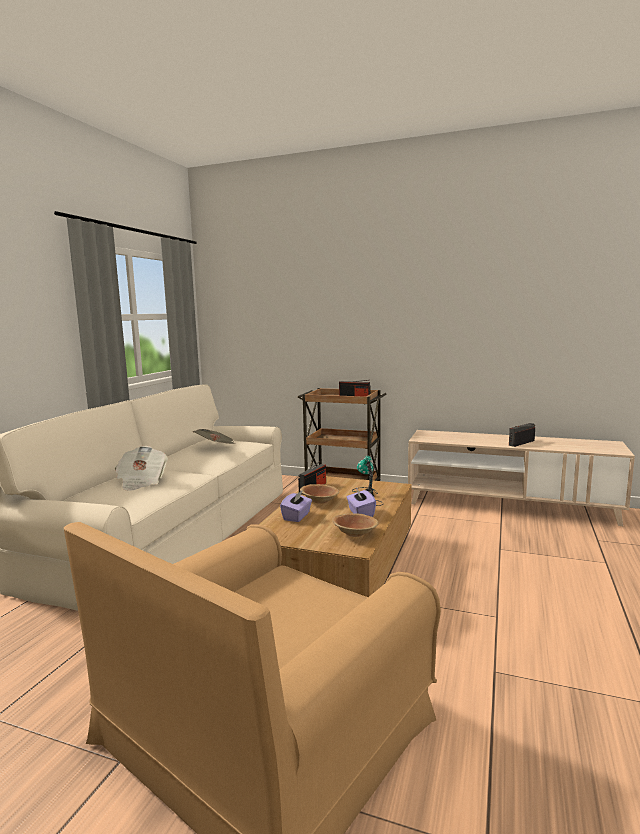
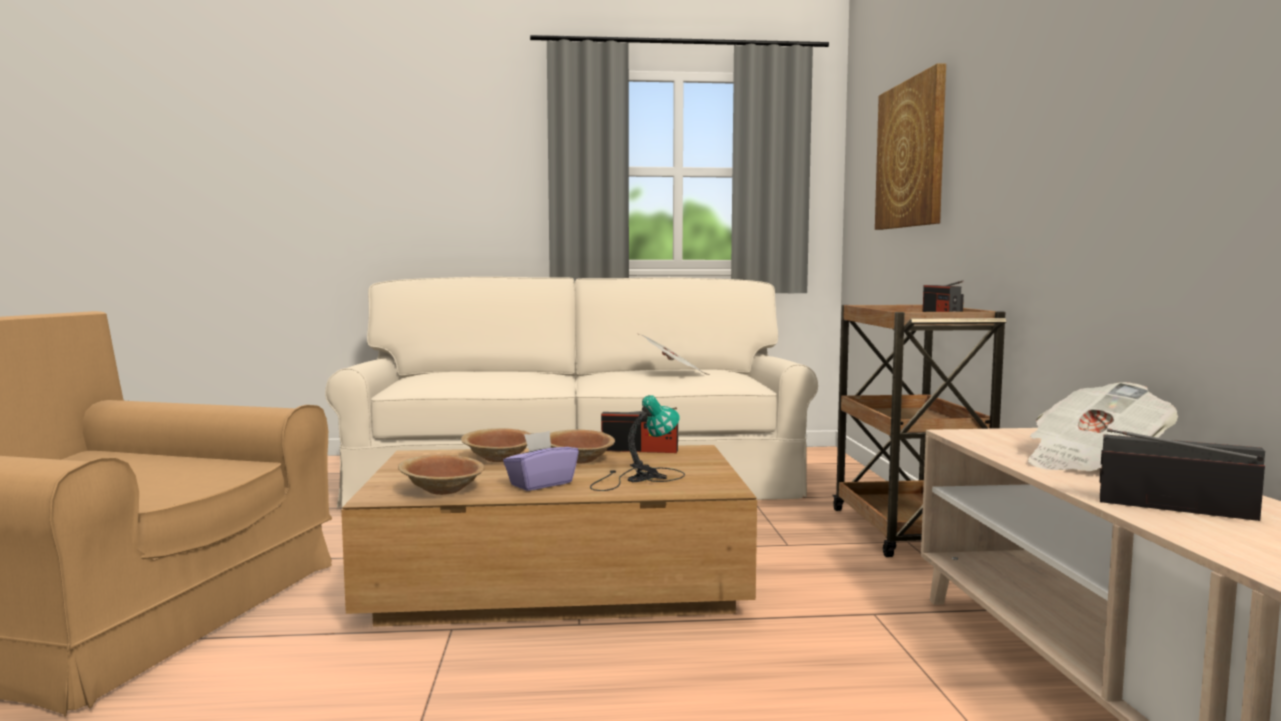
camera: 65 degrees right, 5 degrees down
newspaper [115,446,168,491] -> newspaper moved to [1027,382,1178,471]
purple tissue box [280,490,312,522] -> brown bowl [461,428,530,462]
none -> picture [875,63,946,230]

